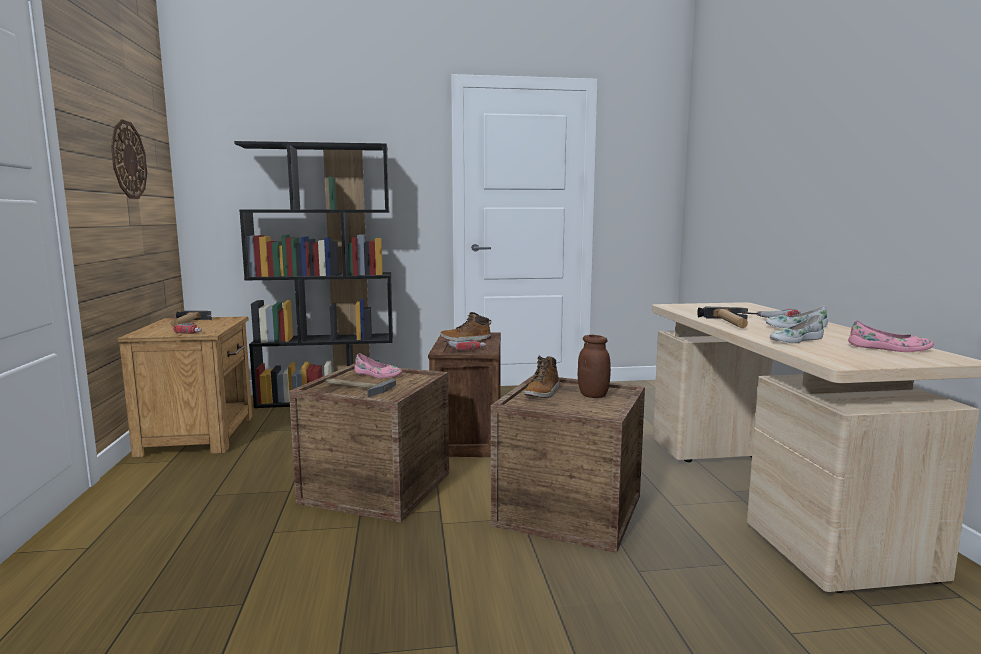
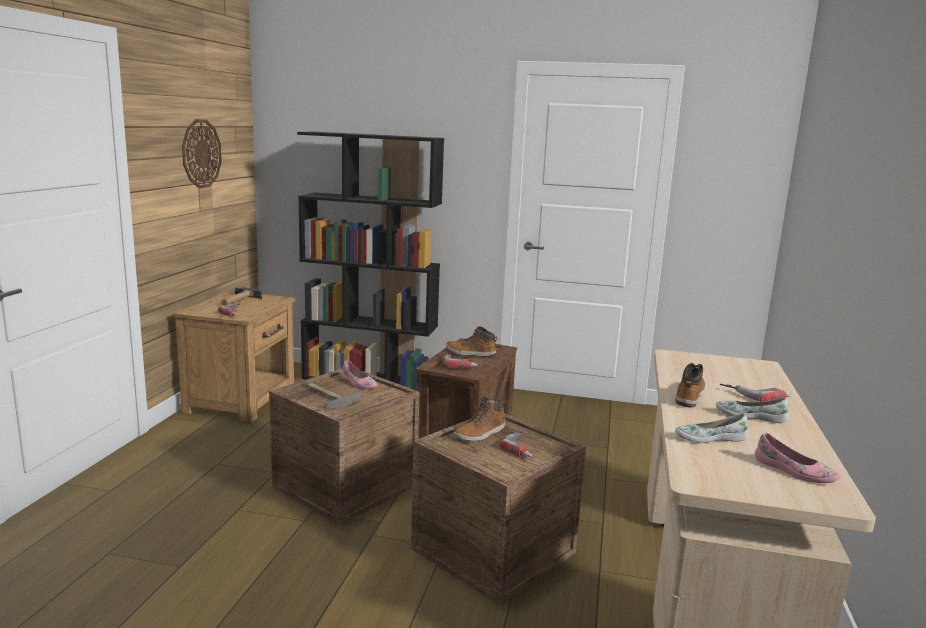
camera: 20 degrees right, 5 degrees up
brown jar [578,335,611,398] -> power drill [499,428,532,458]
hammer [697,307,748,328] -> boot [675,363,705,408]

